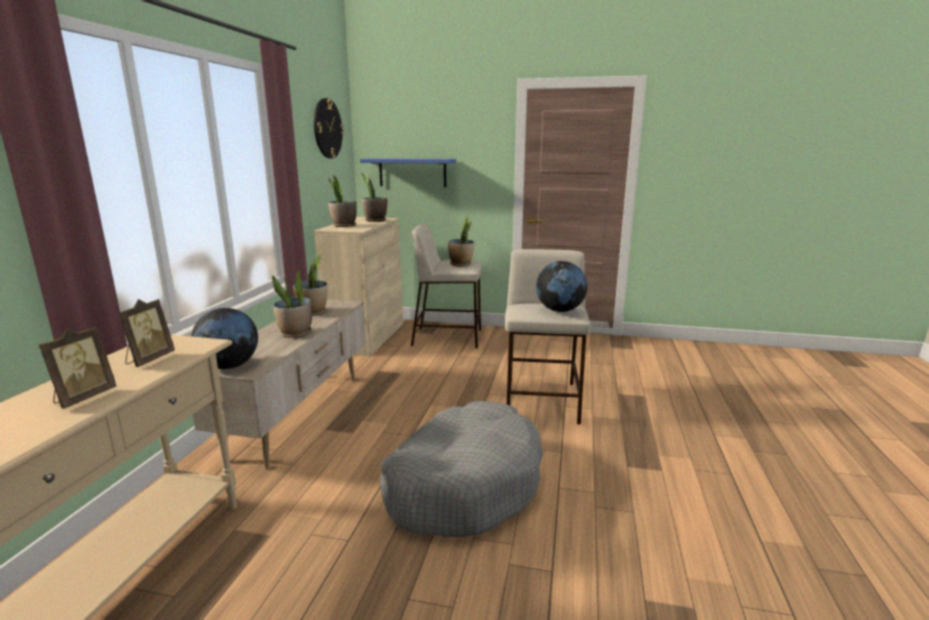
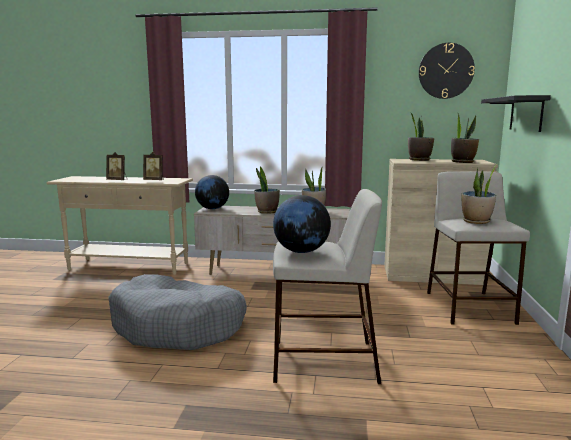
camera: 85 degrees right, 5 degrees down
blue shelf [360,158,456,187] -> black shelf [481,95,551,132]

